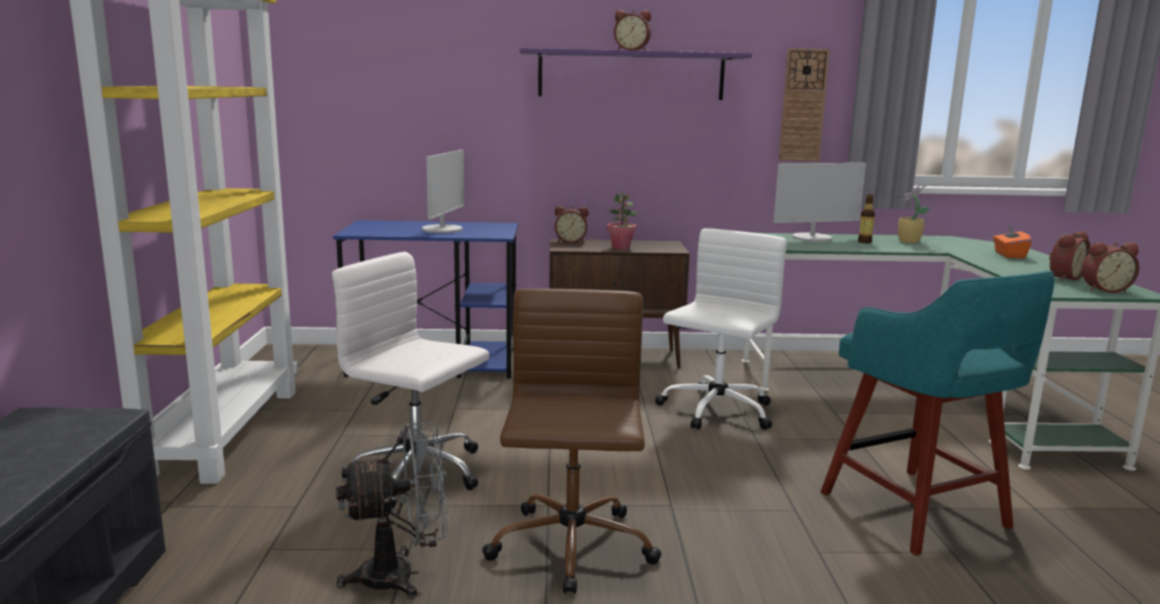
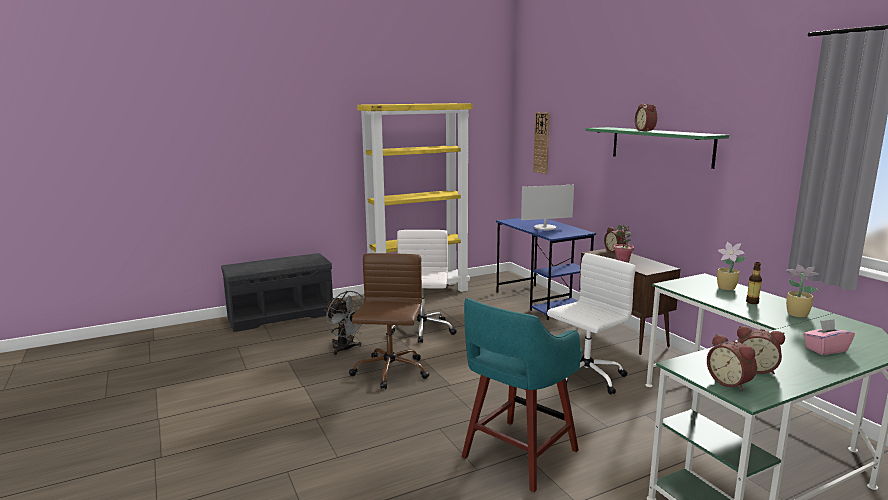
camera: 65 degrees right, 0 degrees up
brown office chair [482,288,662,594] -> brown office chair turned 60 degrees counterclockwise [349,253,429,389]
purple shelf [520,48,752,100] -> green shelf [585,127,729,169]
white office chair [655,228,787,430] -> white office chair turned 45 degrees counterclockwise [547,253,636,395]
monitor [773,163,866,242] -> potted plant [717,242,746,290]
wall clock [779,48,830,161] -> wall clock moved to [533,112,550,174]
orange tissue box [993,225,1032,258] -> pink tissue box [803,319,855,355]

